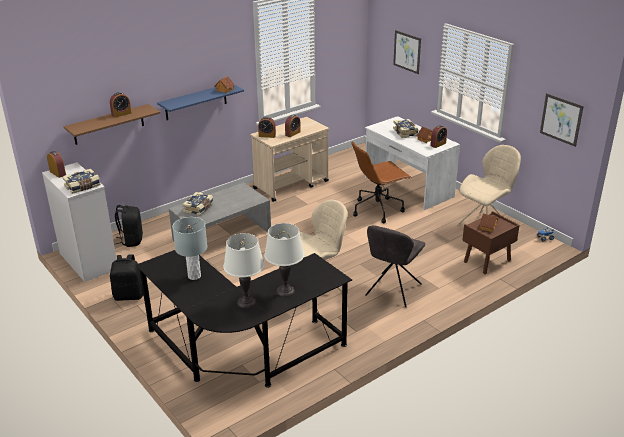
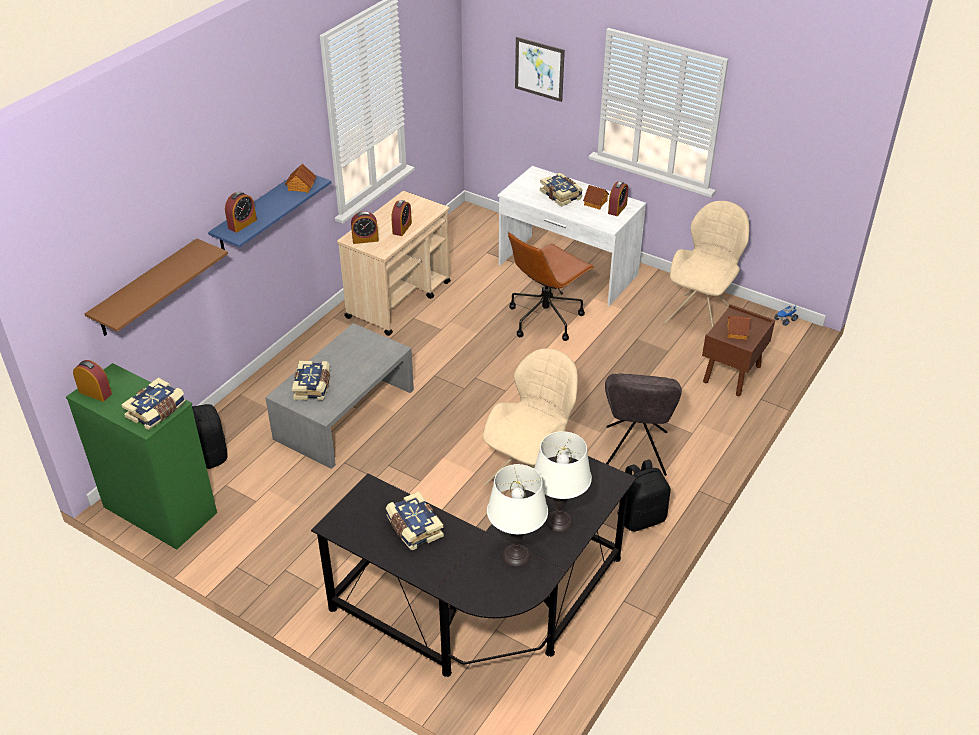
camera: 20 degrees left, 10 degrees up
white dresser [42,162,117,282] -> green dresser [66,363,217,550]
alarm clock [110,92,132,118] -> alarm clock moved to [225,191,257,233]
black backpack [110,254,144,301] -> black backpack moved to [618,459,671,532]
grey table lamp [172,217,207,280] -> book [386,491,444,550]
picture [540,93,584,147] -> none

